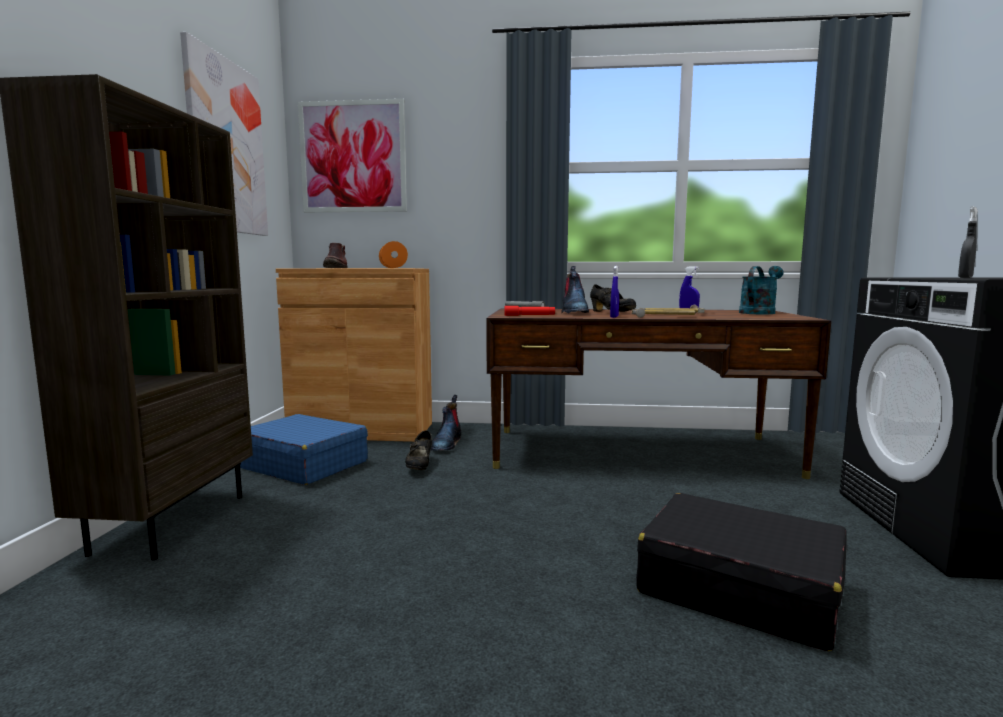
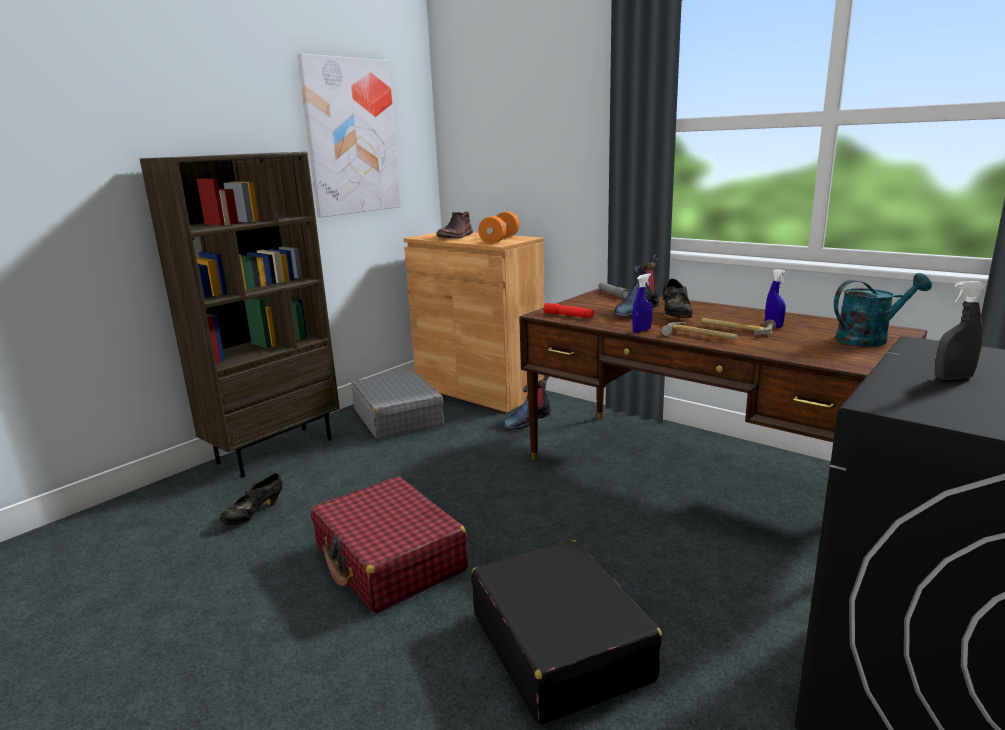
camera: 35 degrees right, 10 degrees up
blue suitcase [240,414,368,485] -> grey suitcase [351,371,444,439]
picture [298,99,407,212] -> none
black shoe [405,430,432,470] -> black shoe moved to [220,473,283,525]
none -> red suitcase [311,476,468,613]

